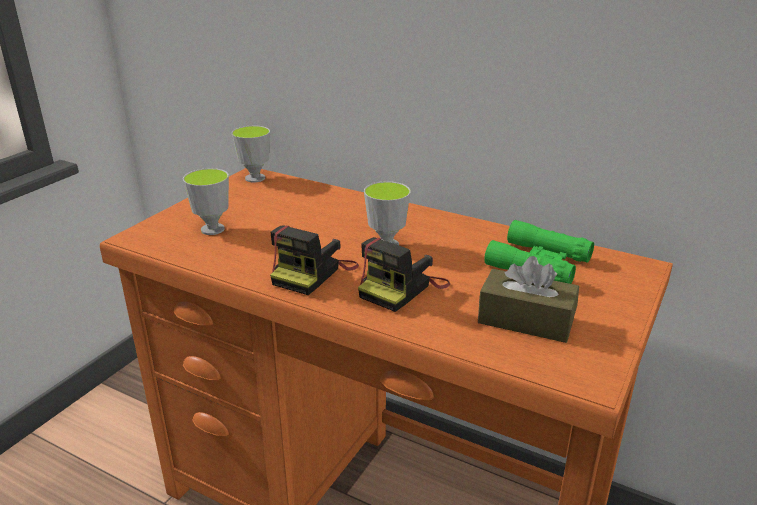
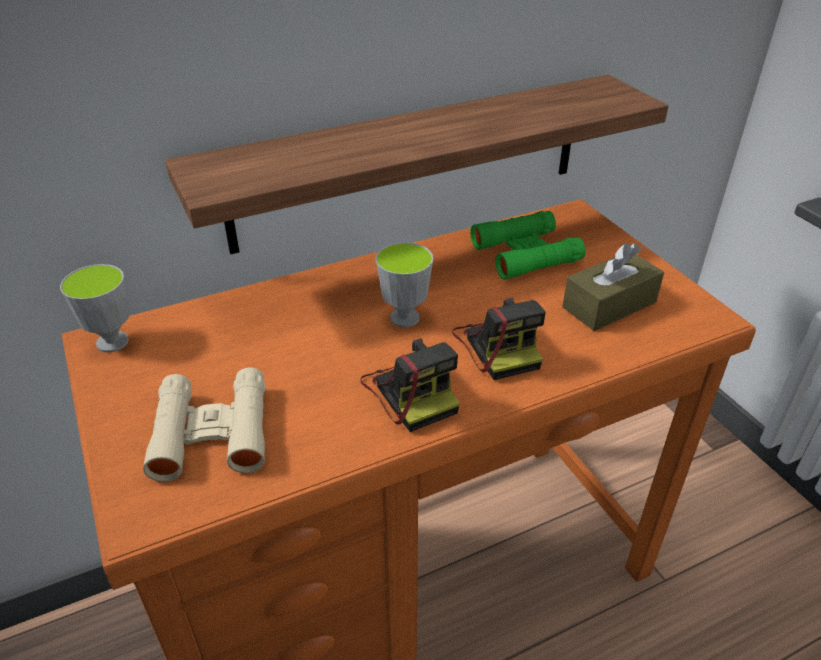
camera: 55 degrees left, 10 degrees up
cup [183,168,229,235] -> beige binoculars [143,367,266,482]
none -> shelf [165,75,668,254]

